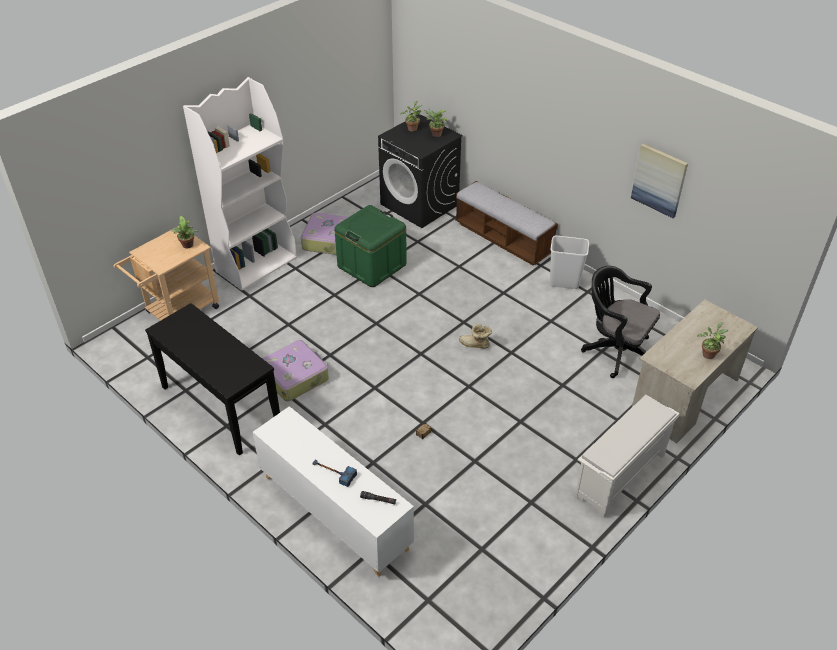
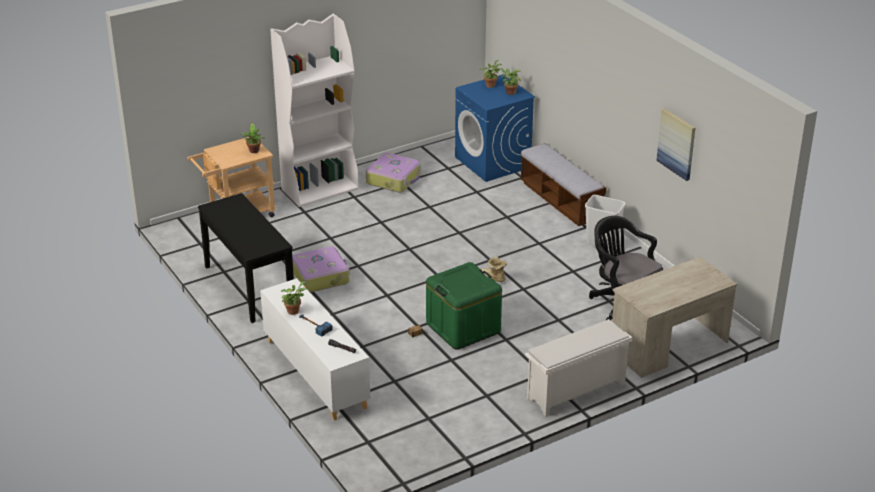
camera: 15 degrees right, 10 degrees down
green storage box [335,205,407,287] -> green storage box moved to [426,262,502,350]
black washing machine [378,114,463,228] -> blue washing machine [455,74,535,182]
potted plant [697,322,728,359] -> potted plant moved to [281,282,307,315]

